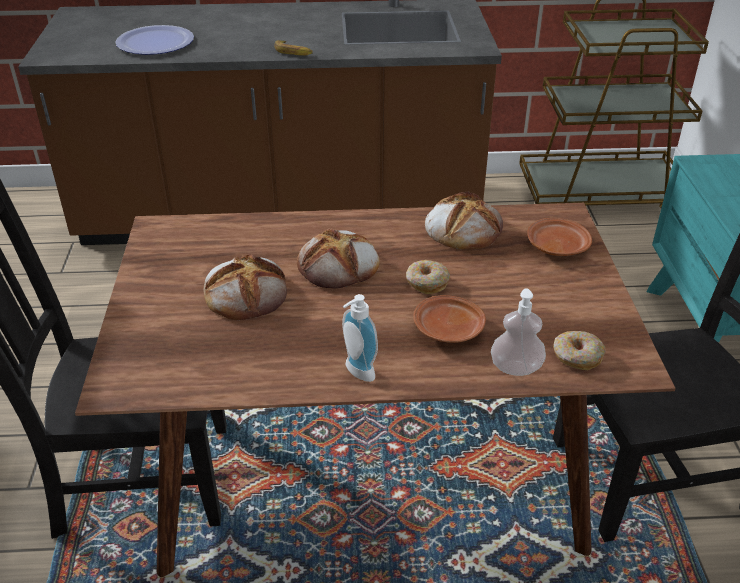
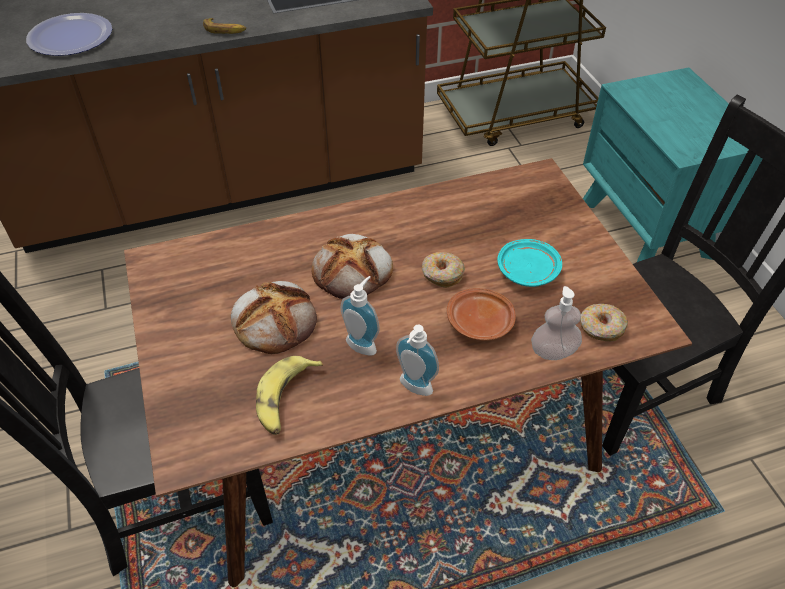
camera: 15 degrees left, 10 degrees up
bread [425,191,503,250] -> none
brown plate [527,218,592,256] -> none
none -> banana [256,356,323,435]
none -> soap dispenser [341,276,379,356]
none -> turquoise plate [497,239,562,287]

